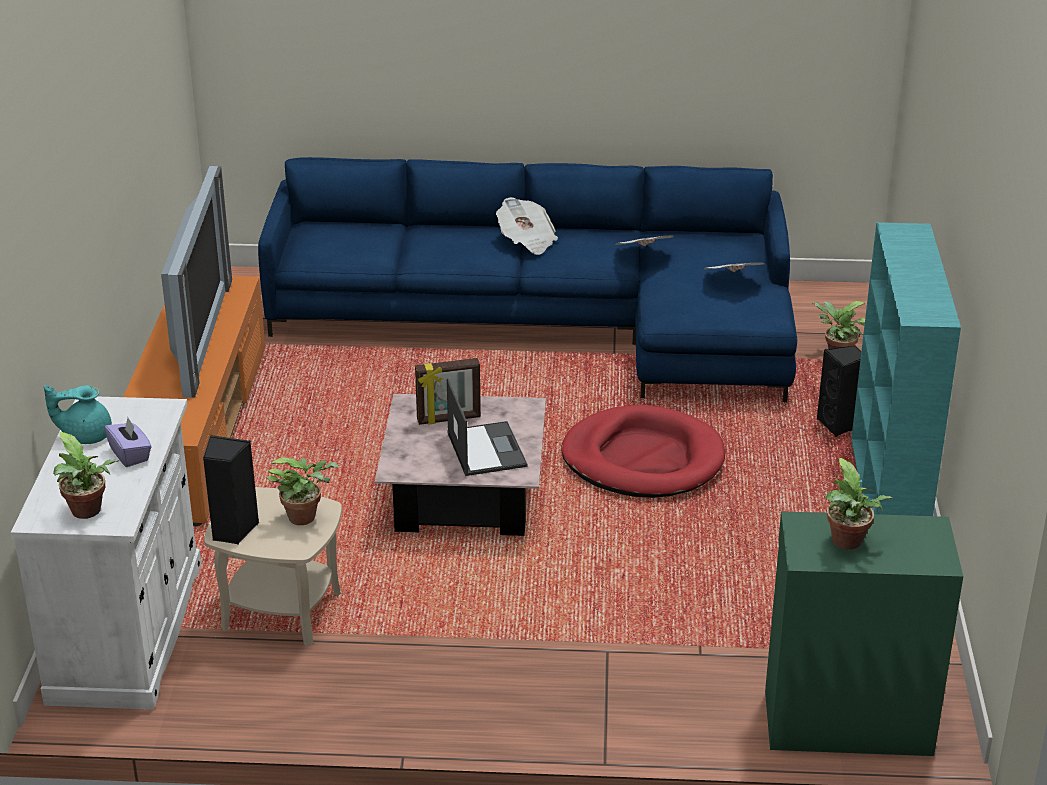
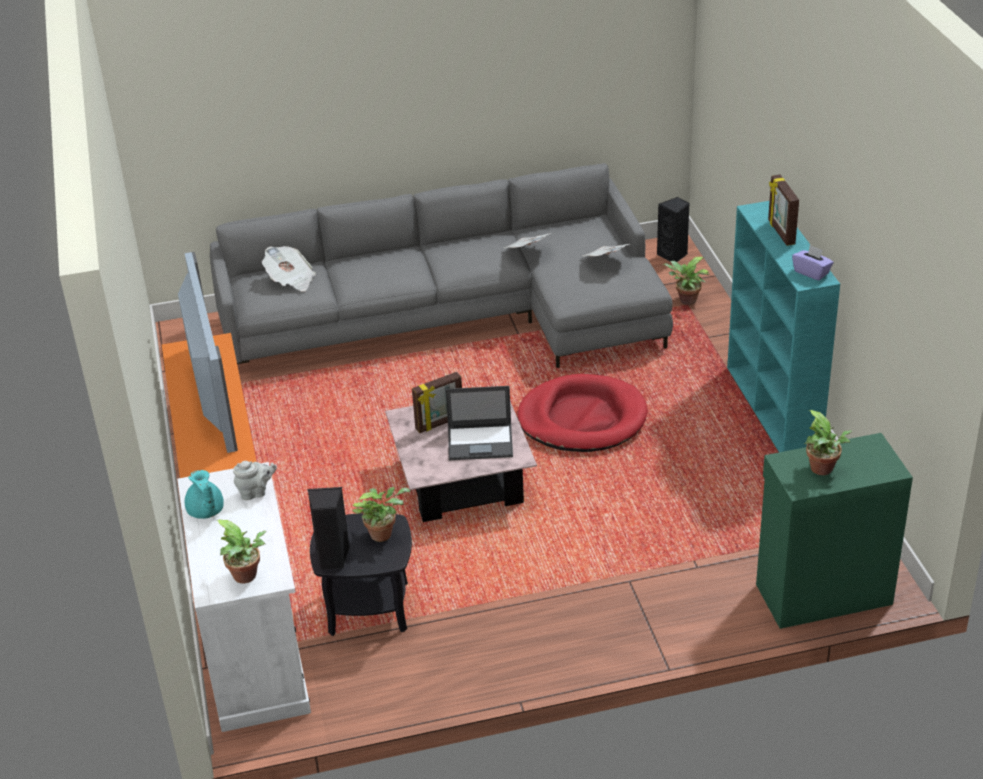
camera: 15 degrees left, 5 degrees up
turquoise teapot [44,385,112,444] -> turquoise teapot turned 90 degrees counterclockwise [185,470,224,519]
purple tissue box [104,418,152,467] -> purple tissue box moved to [792,245,834,281]
beige side table [204,487,342,646] -> black side table [310,513,412,636]
blue sofa [258,157,797,402] -> grey sofa [210,163,673,368]
laptop [447,379,528,476] -> laptop turned 120 degrees clockwise [445,386,513,460]
newspaper [496,197,558,255] -> newspaper moved to [262,246,316,292]
black speaker [817,345,861,437] -> black speaker moved to [657,197,690,262]
none -> grey teapot [233,461,277,500]
none -> picture frame [768,174,799,246]

